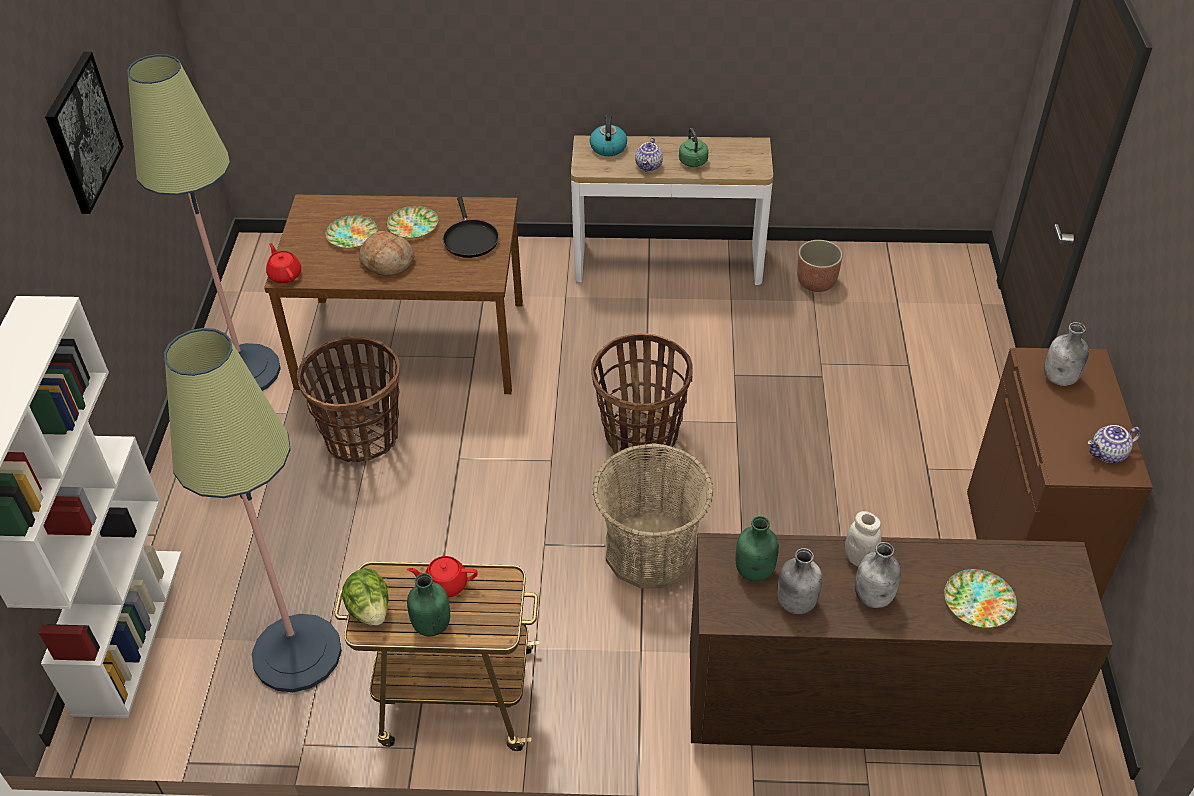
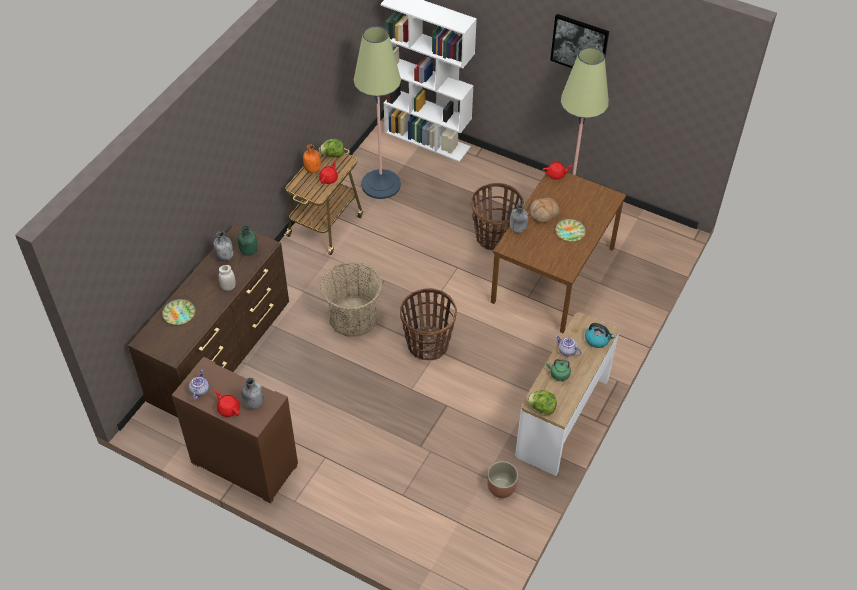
camera: 115 degrees right, 5 degrees up
plate [326,215,377,249] -> none
green bottle [407,573,450,637] -> orange bottle [303,144,321,173]
black frying pan [443,197,499,258] -> none
grey bottle [855,542,901,608] -> grey bottle moved to [510,203,528,233]
none -> red teapot [215,390,240,417]
none -> lettuce [527,390,557,414]

